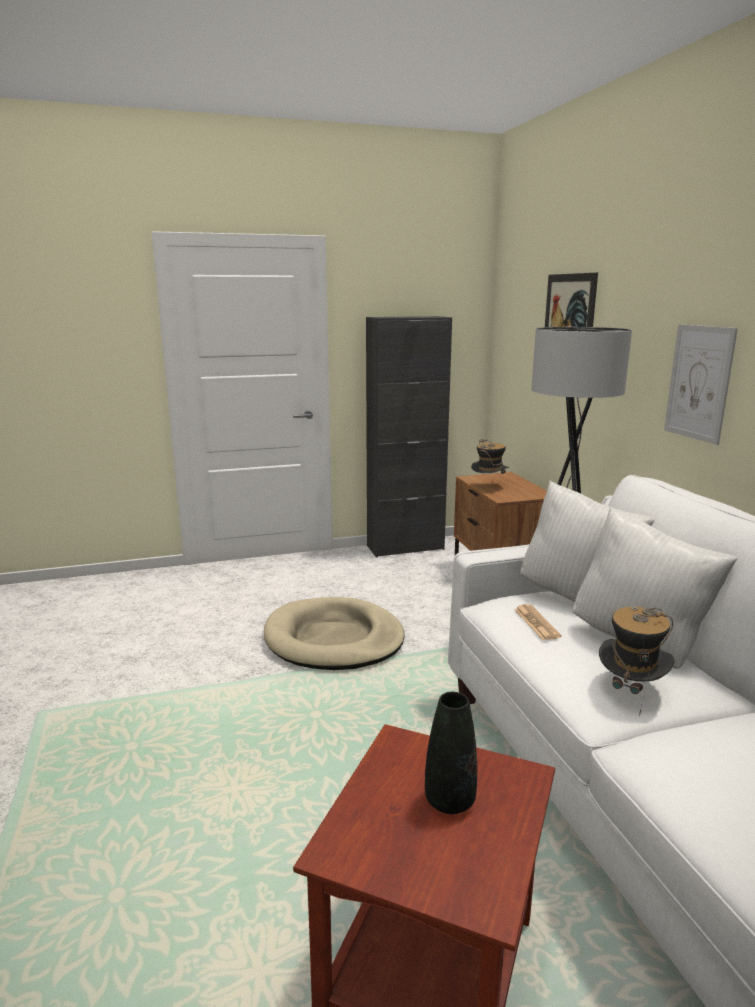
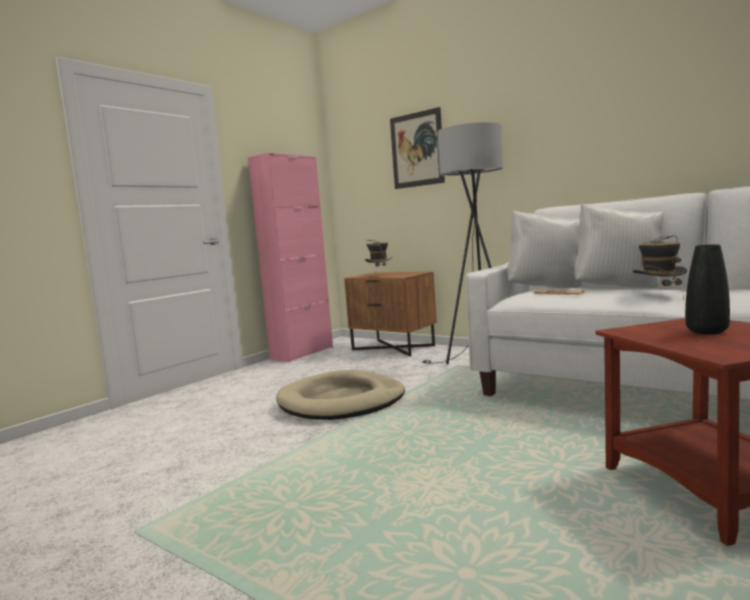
camera: 35 degrees left, 10 degrees down
black cabinet [366,316,452,558] -> pink cabinet [248,153,333,362]
picture [664,324,738,445] -> none

